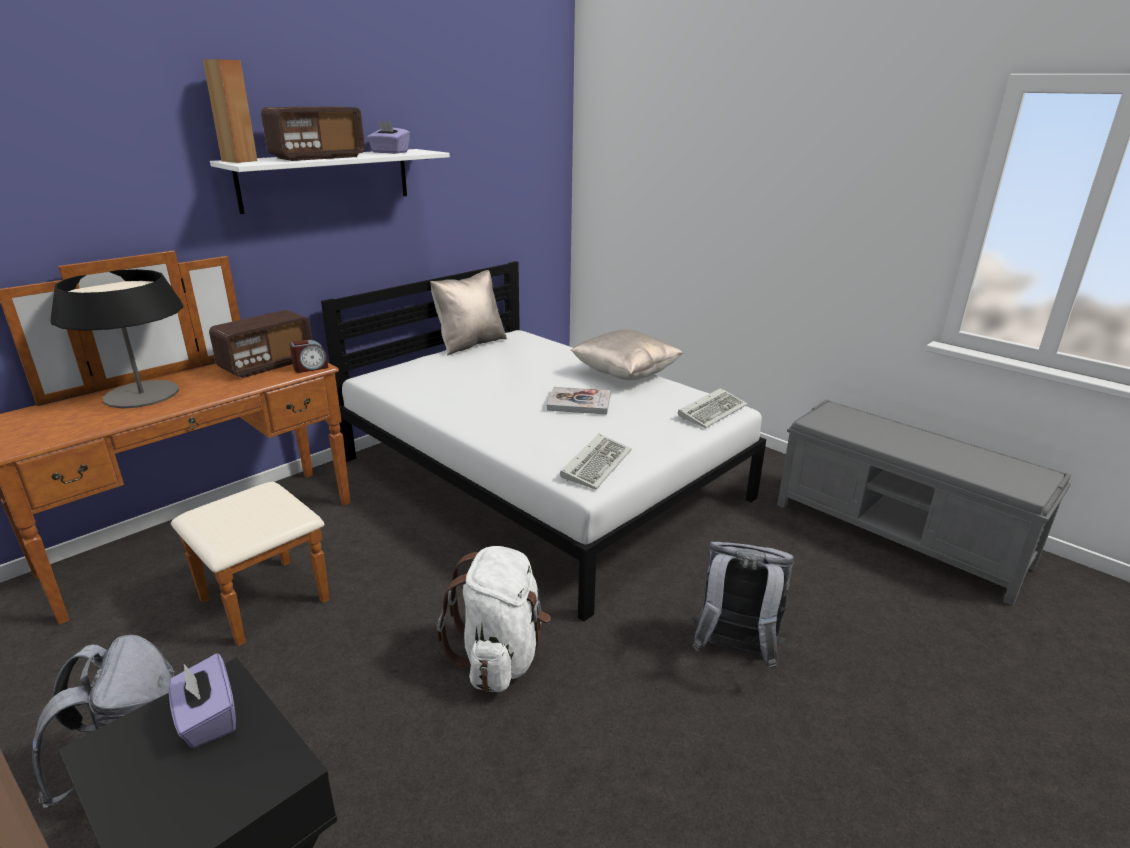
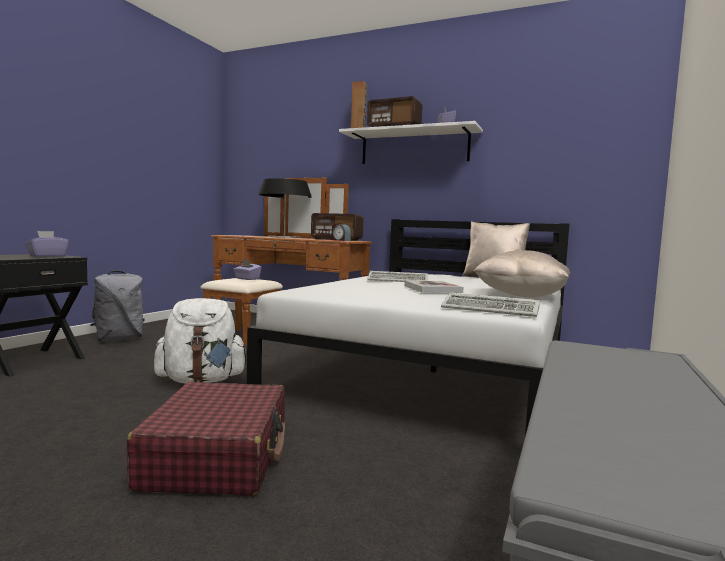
camera: 70 degrees right, 20 degrees down
keyboard [560,434,632,490] -> keyboard moved to [367,271,428,282]
grey backpack [692,542,794,670] -> red suitcase [127,382,285,496]
none -> purple tissue box [233,259,262,280]

